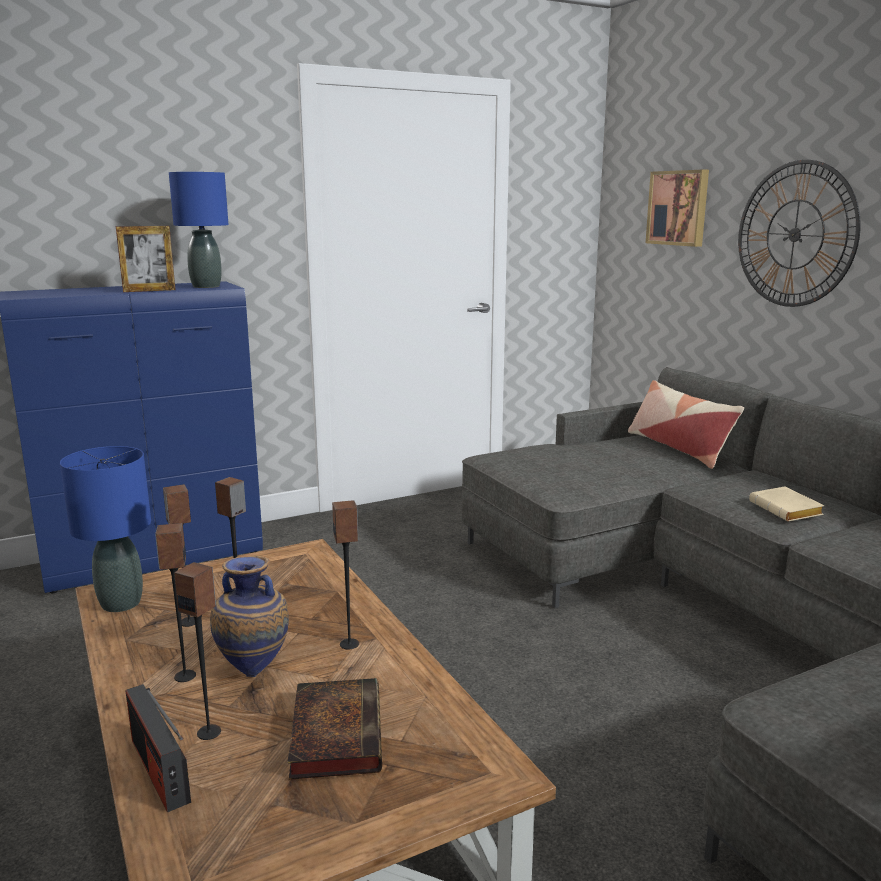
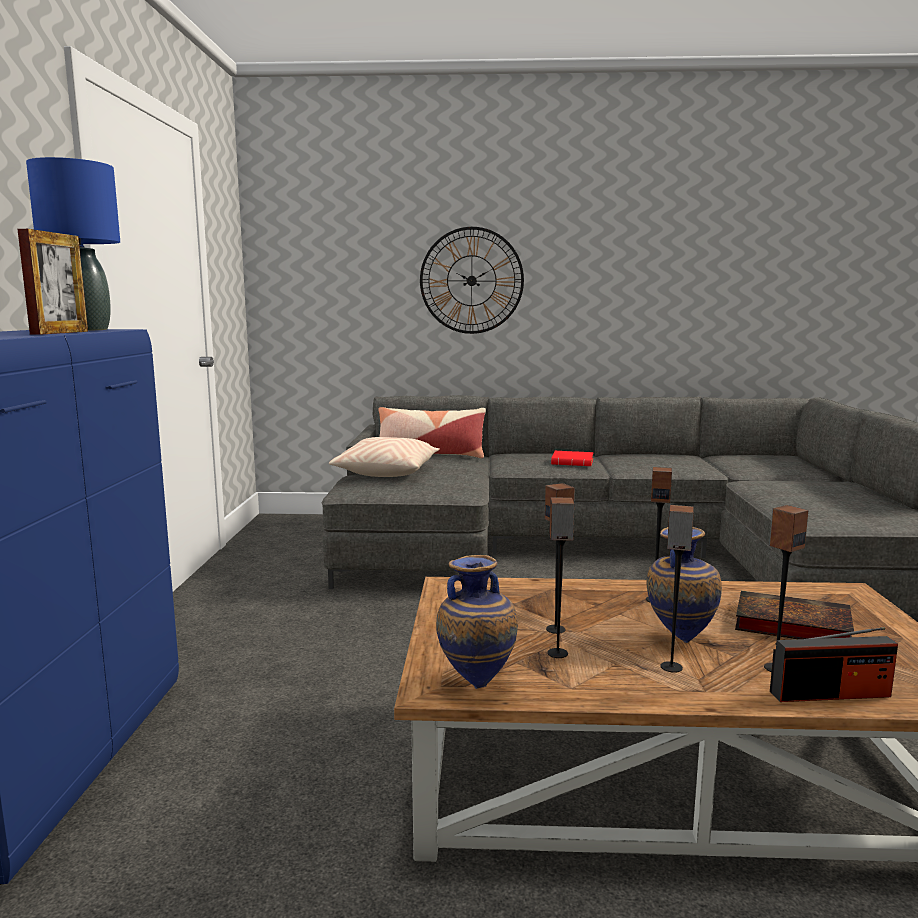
camera: 60 degrees left, 5 degrees down
blue table lamp [60,446,151,612] -> vase [436,555,518,689]
picture [646,170,709,247] -> none
beige book [749,486,824,521] -> red book [551,451,593,466]
none -> beige pillow [329,437,440,477]

